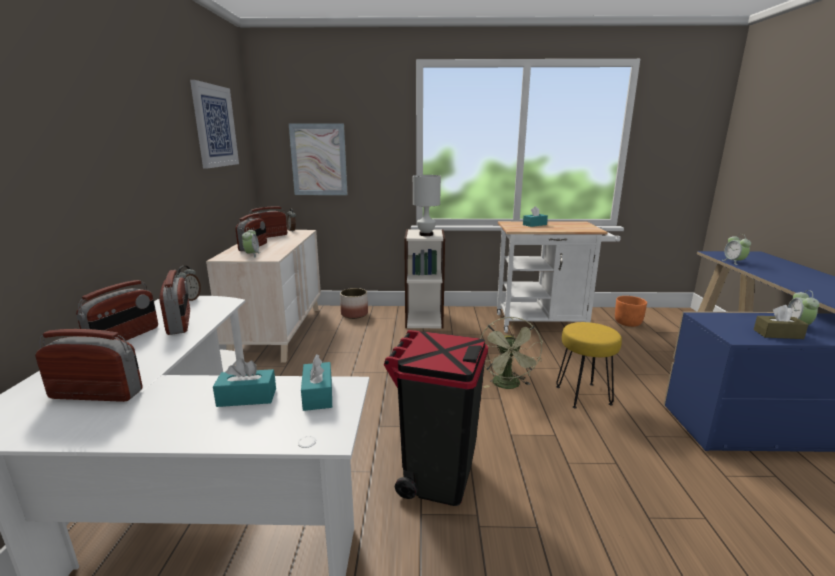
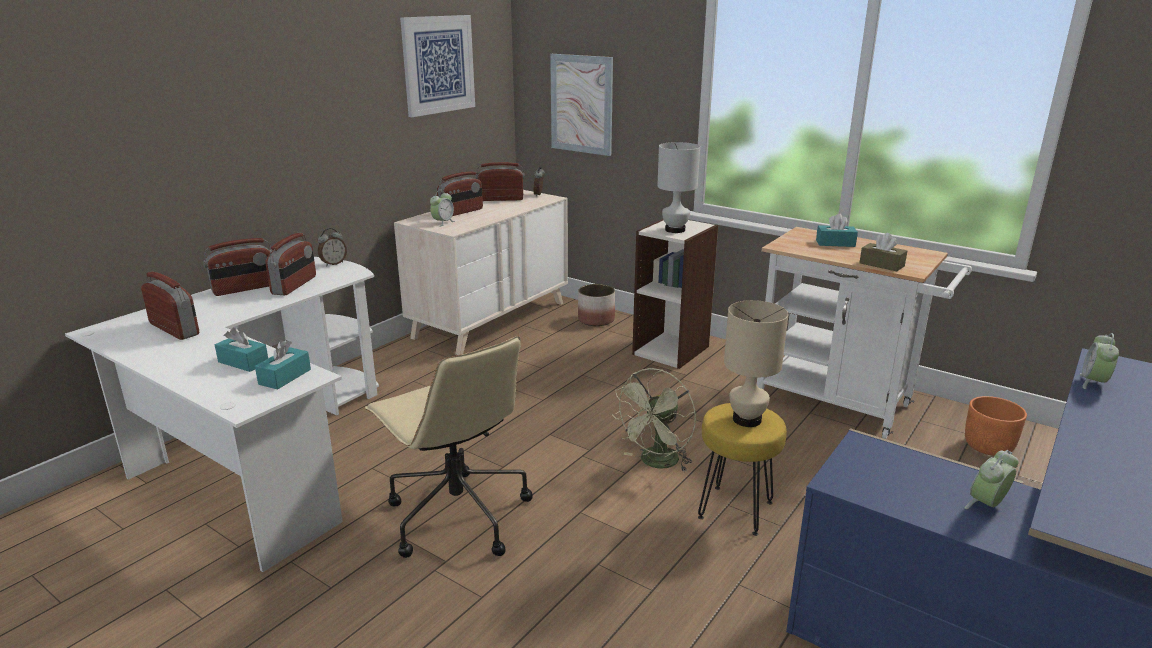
camera: 35 degrees right, 5 degrees up
black trash can [384,330,488,506] -> beige office chair [365,336,533,558]
brown tissue box [754,305,808,339] -> brown tissue box moved to [859,233,907,271]
none -> beige table lamp [724,300,789,427]

